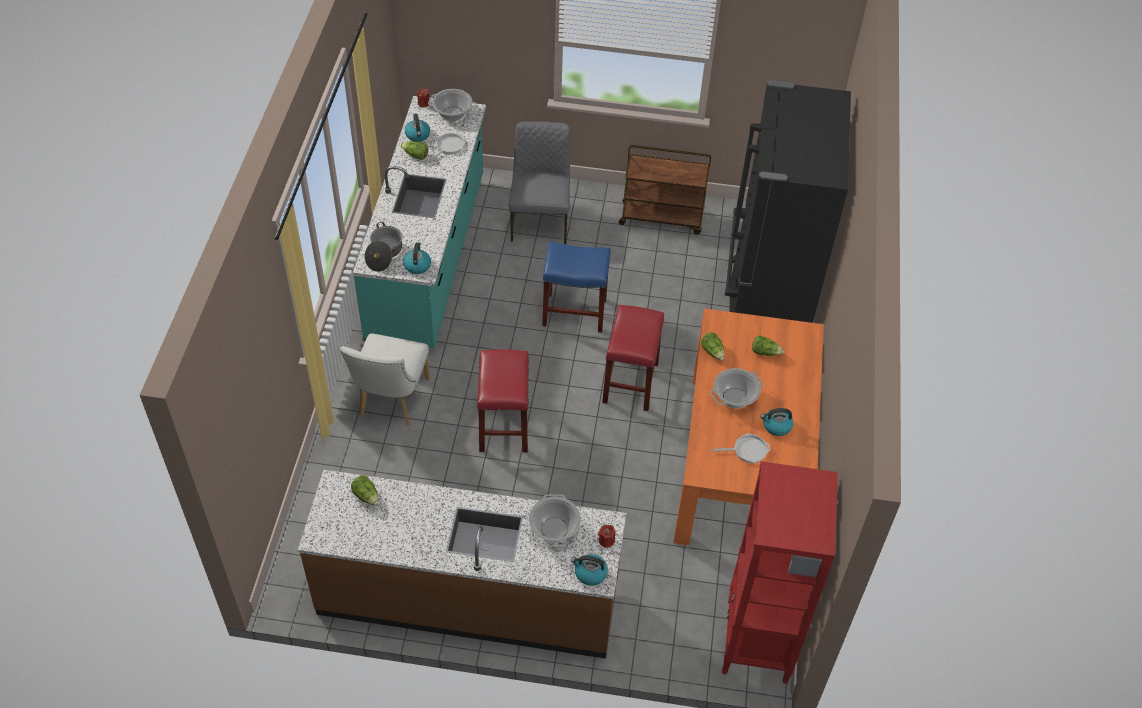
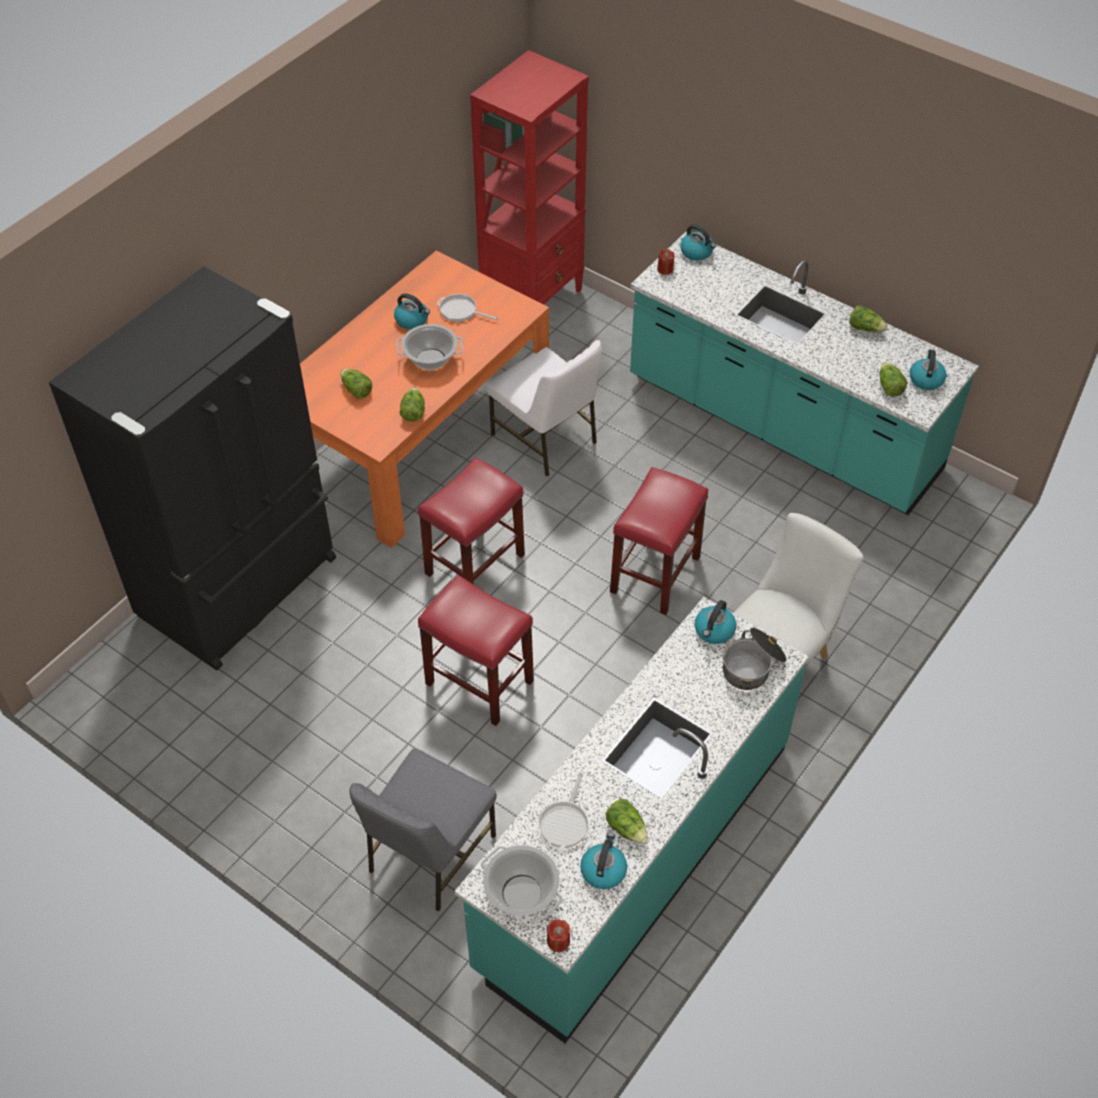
camera: 150 degrees left, 0 degrees up
brown counter [298,470,626,659] -> turquoise counter [630,231,979,515]
frying pan [429,133,465,163] -> frying pan turned 45 degrees counterclockwise [538,773,589,850]
cooking pot [529,494,581,547] -> none
blue stool [542,242,611,333] -> red stool [418,575,534,726]
brown cart [619,145,711,235] -> none
none -> white chair [486,340,602,476]
none -> lettuce [849,305,888,332]
none -> kettle [910,349,947,390]

